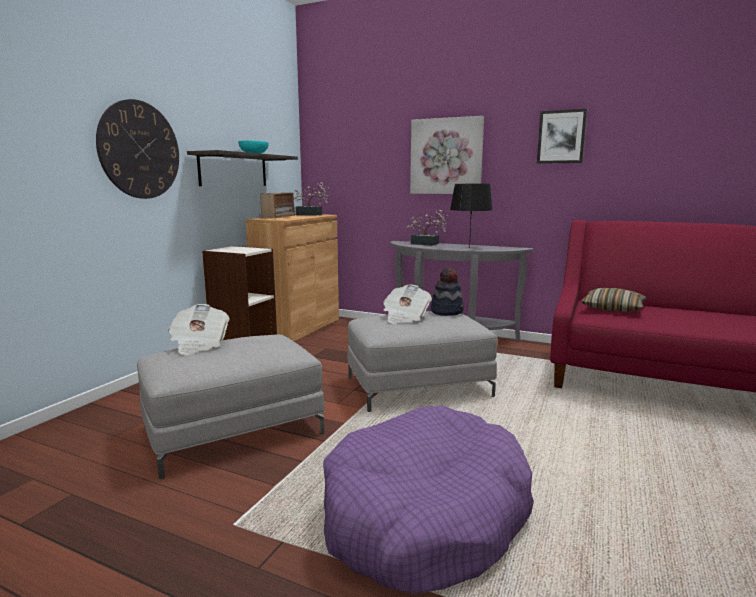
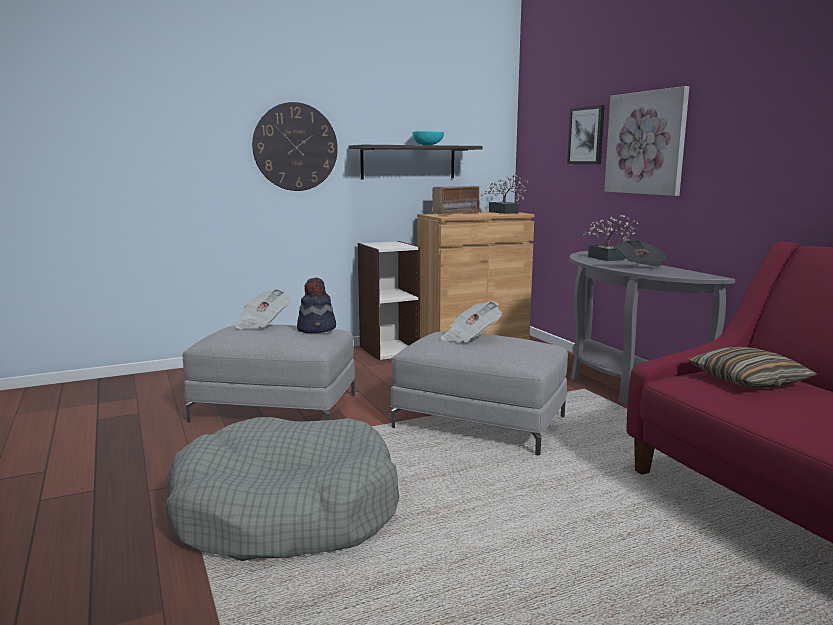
camera: 40 degrees right, 0 degrees up
purple dog bed [323,405,534,594] -> grey dog bed [165,417,399,561]
hat [431,267,464,316] -> hat moved to [297,277,336,333]
black table lamp [450,184,493,248] -> newspaper [613,240,668,266]
picture [537,109,587,164] -> picture moved to [567,105,605,164]

